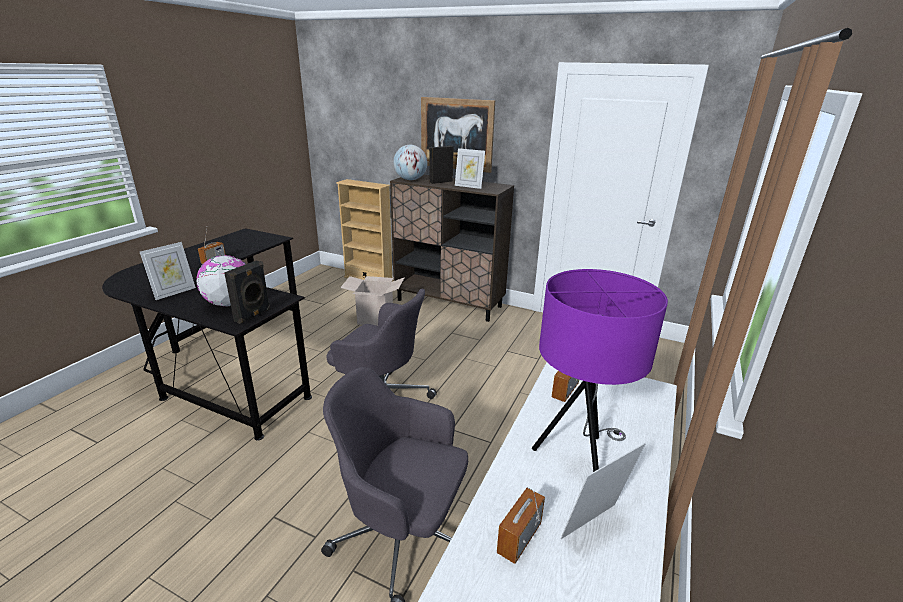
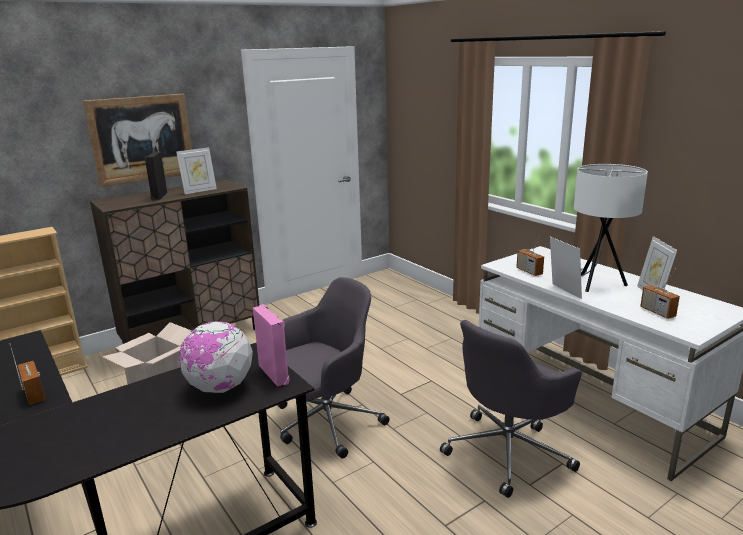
camera: 60 degrees left, 5 degrees down
picture frame [140,242,196,300] -> picture frame moved to [550,237,582,299]
black speaker [224,260,270,324] -> pink speaker [253,304,290,387]
globe [393,145,428,180] -> none
purple table lamp [532,269,668,472] -> white table lamp [574,164,648,292]

